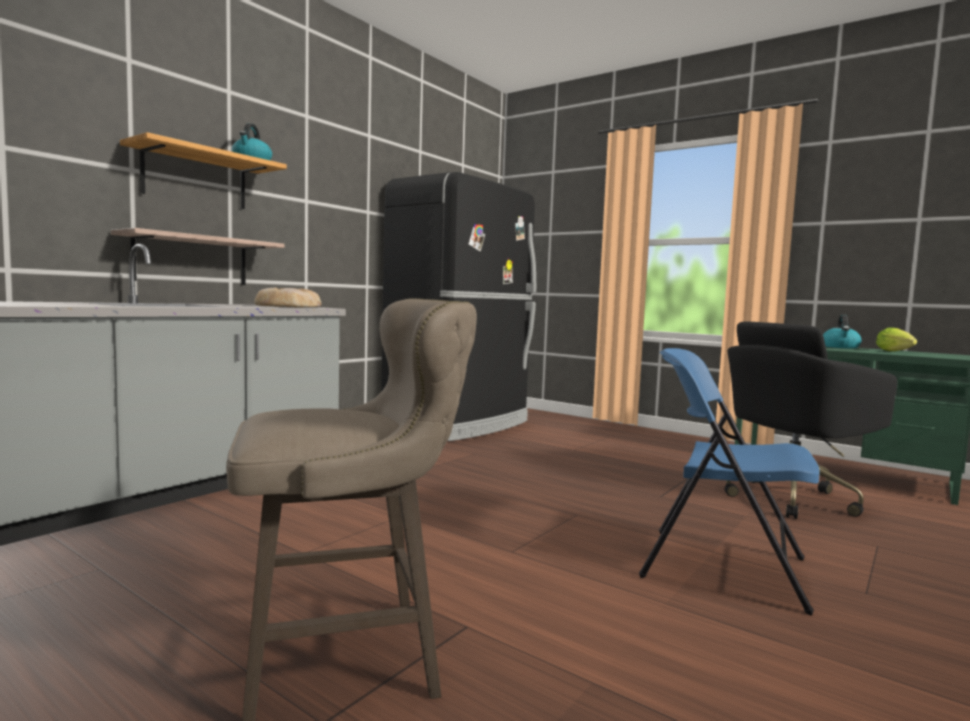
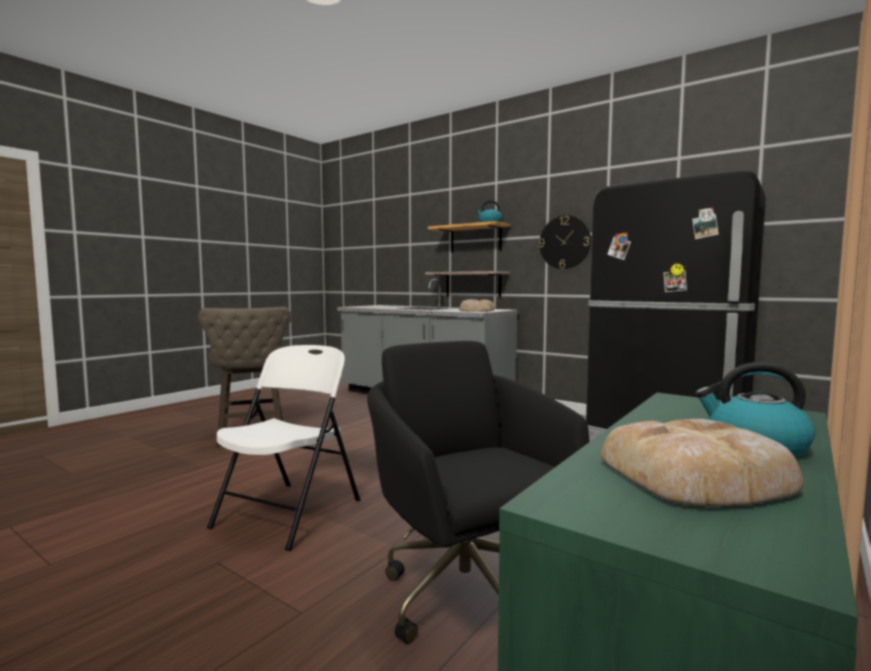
camera: 90 degrees right, 0 degrees up
blue chair [639,348,820,615] -> white chair [207,345,360,551]
lettuce [876,327,917,351] -> bread [601,419,804,506]
none -> wall clock [539,215,591,269]

